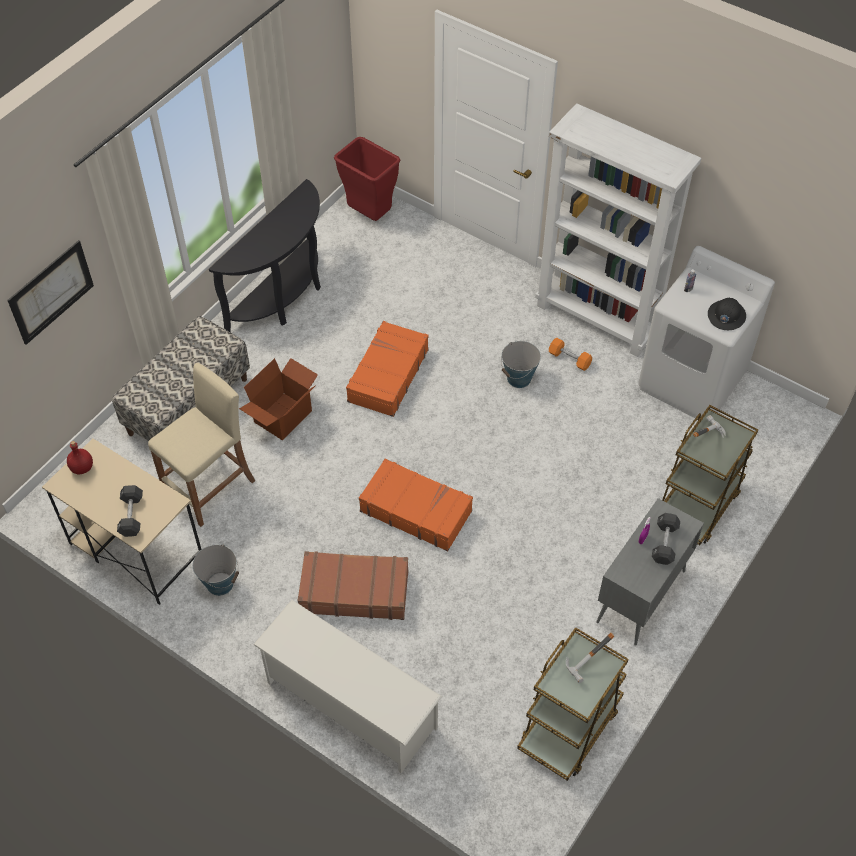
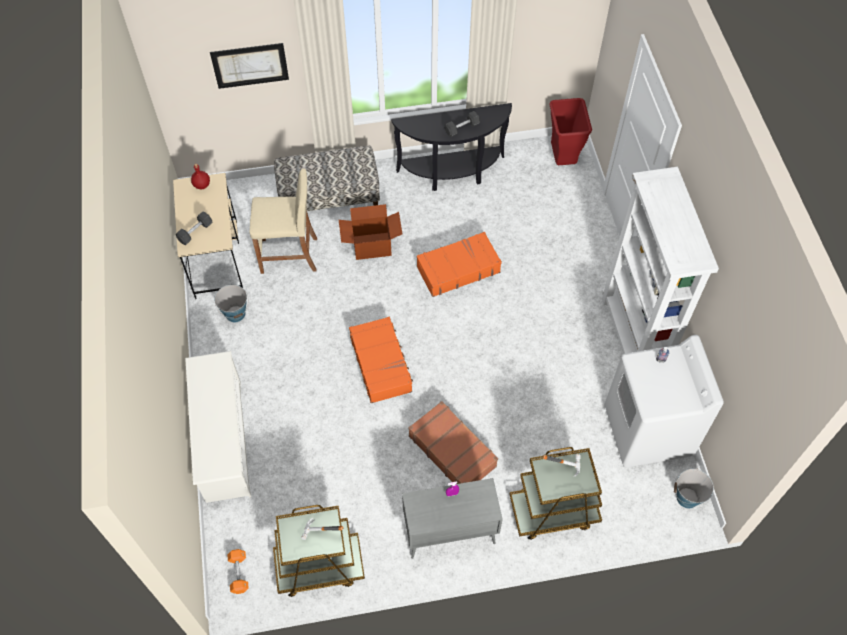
camera: 45 degrees right, 5 degrees up
brown suitcase [298,551,408,620] -> brown suitcase moved to [408,401,498,484]
bucket [501,341,541,388] -> bucket moved to [674,469,714,508]
orange dumbbell [549,338,592,371] -> orange dumbbell moved to [227,549,249,594]
black dumbbell [652,513,680,565] -> black dumbbell moved to [445,111,480,137]
black hard hat [708,298,746,330] -> none

